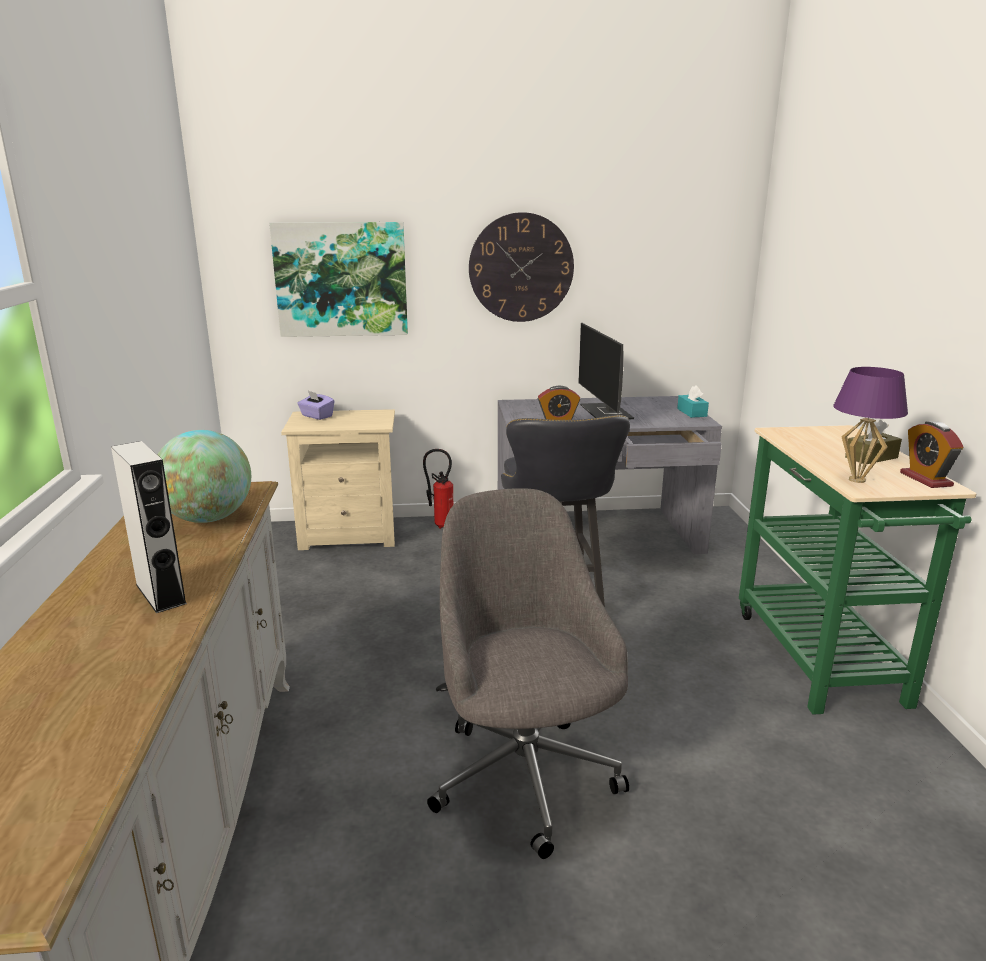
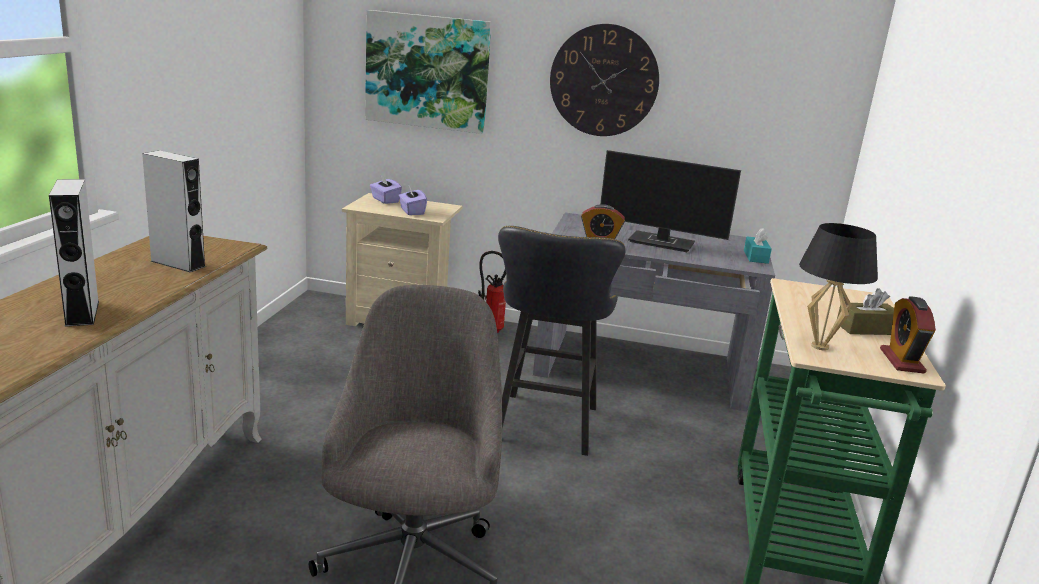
camera: 15 degrees right, 0 degrees up
globe [158,430,251,523] -> grey speaker [142,150,206,272]
monitor [578,323,634,420] -> monitor turned 75 degrees counterclockwise [600,150,741,252]
purple table lamp [833,367,908,483] -> black table lamp [799,223,878,350]
none -> purple tissue box [399,186,427,215]

